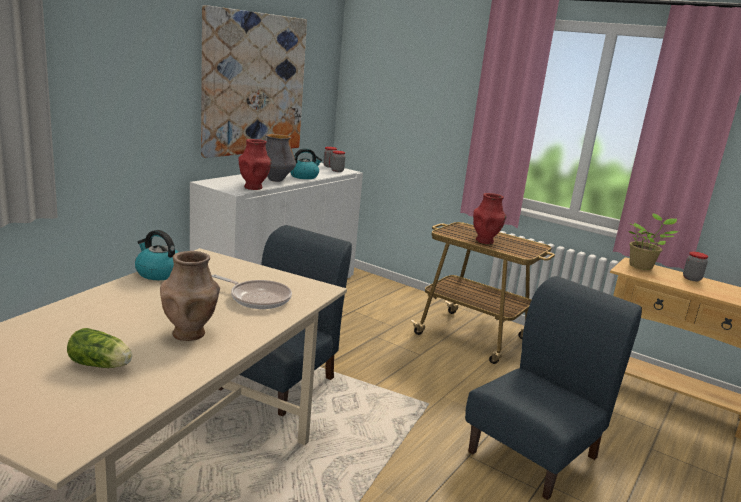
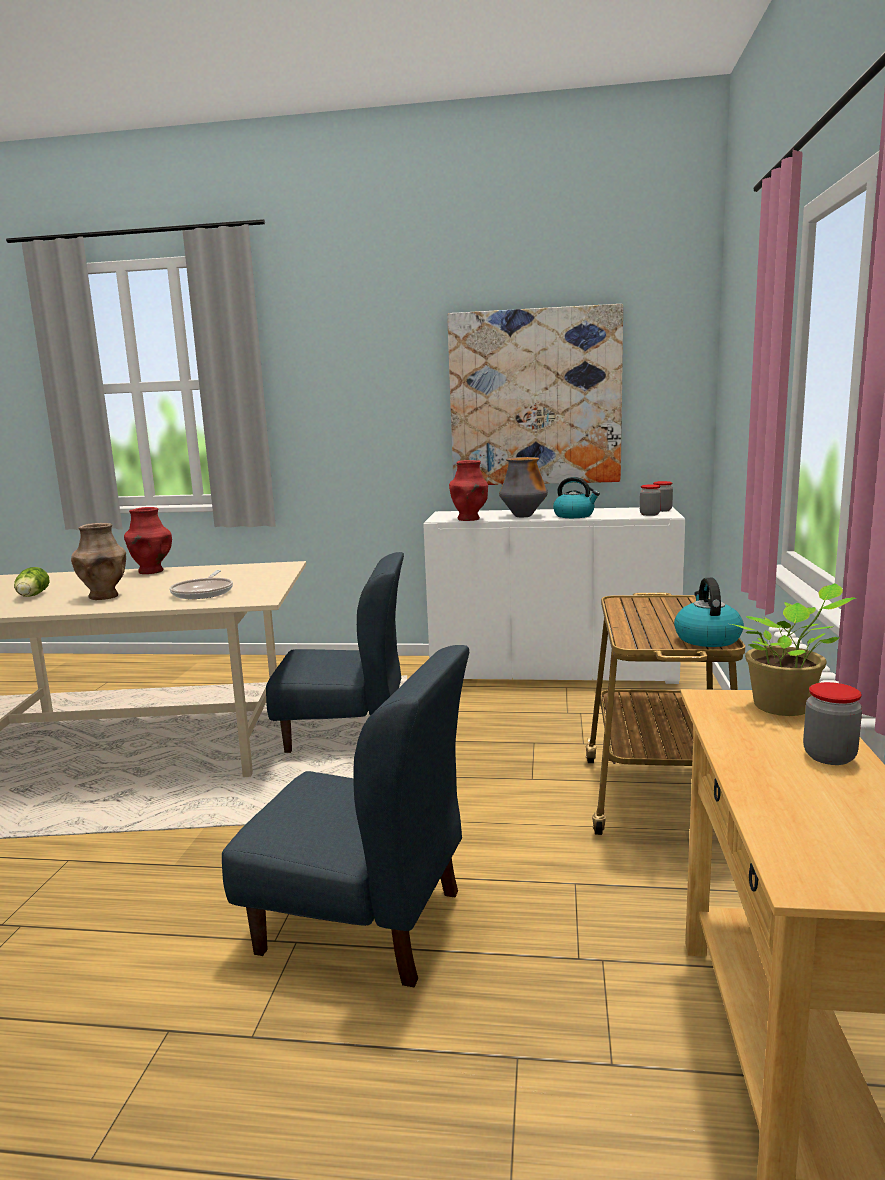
camera: 65 degrees right, 5 degrees down
kettle [135,230,178,280] -> kettle moved to [674,578,744,647]
red vase [473,193,506,244] -> red vase moved to [124,507,172,574]

